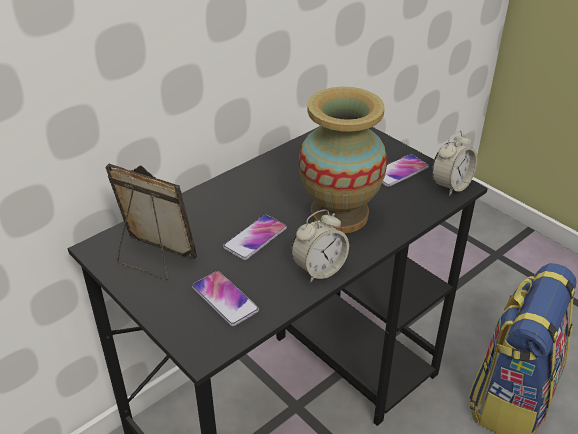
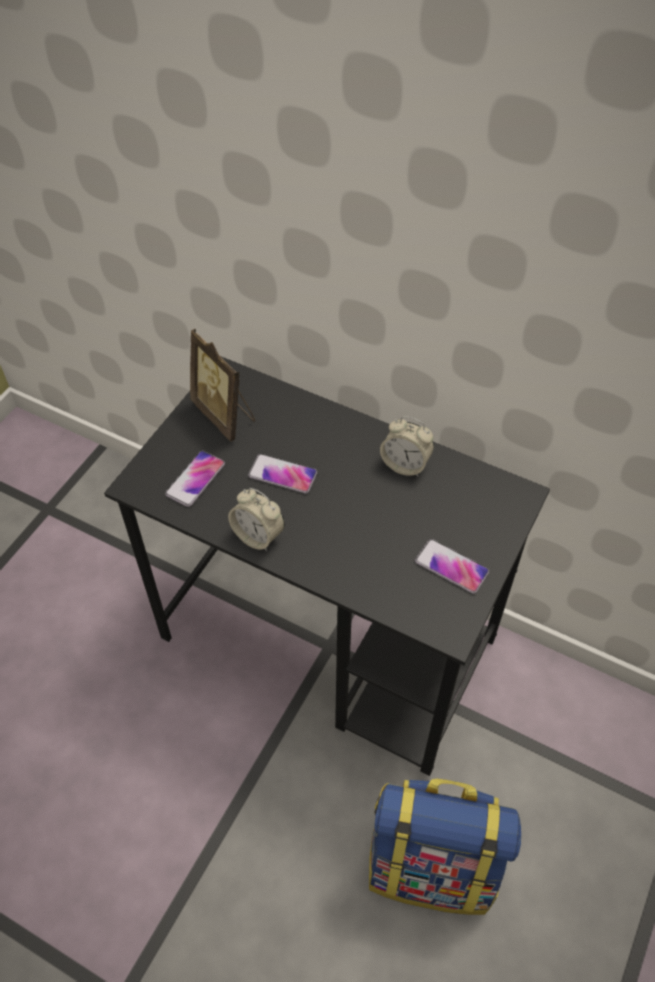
camera: 70 degrees right, 15 degrees up
picture frame [105,164,197,280] -> picture frame turned 135 degrees clockwise [190,329,255,442]
vase [299,87,387,233] -> none
alarm clock [432,131,477,196] -> alarm clock moved to [380,416,434,476]

